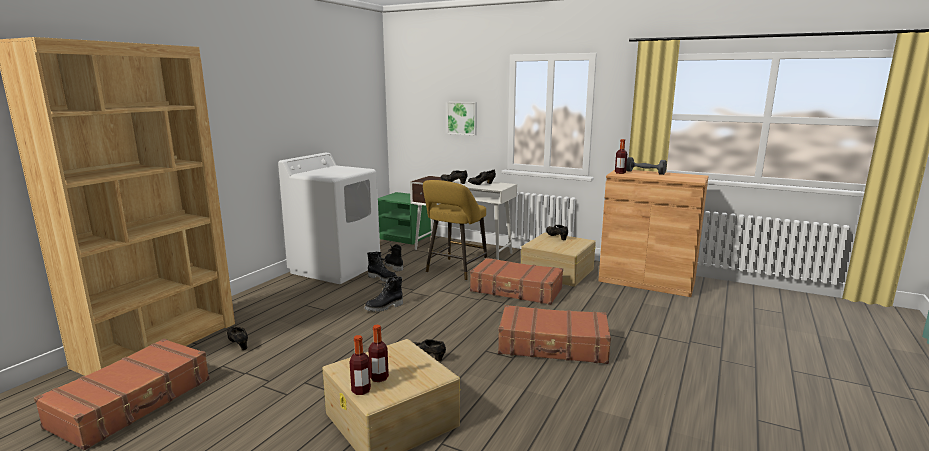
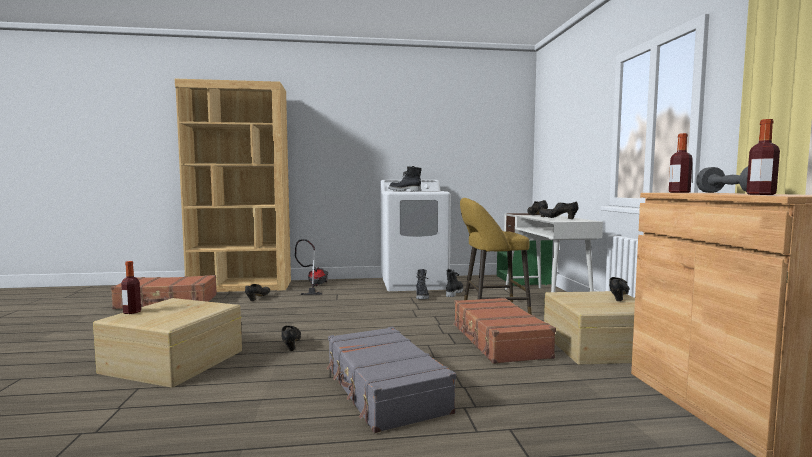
camera: 55 degrees right, 10 degrees down
black boot [364,277,403,312] -> black boot moved to [389,166,422,191]
bottle [368,325,389,382] -> bottle moved to [746,119,780,195]
picture [447,102,477,135] -> none
brown suitcase [498,305,611,364] -> grey suitcase [326,327,456,433]
none -> vacuum cleaner [295,239,328,295]

